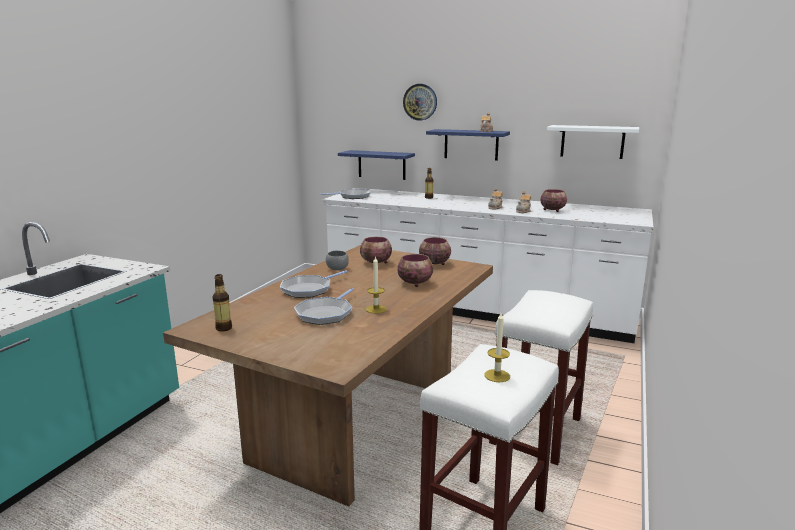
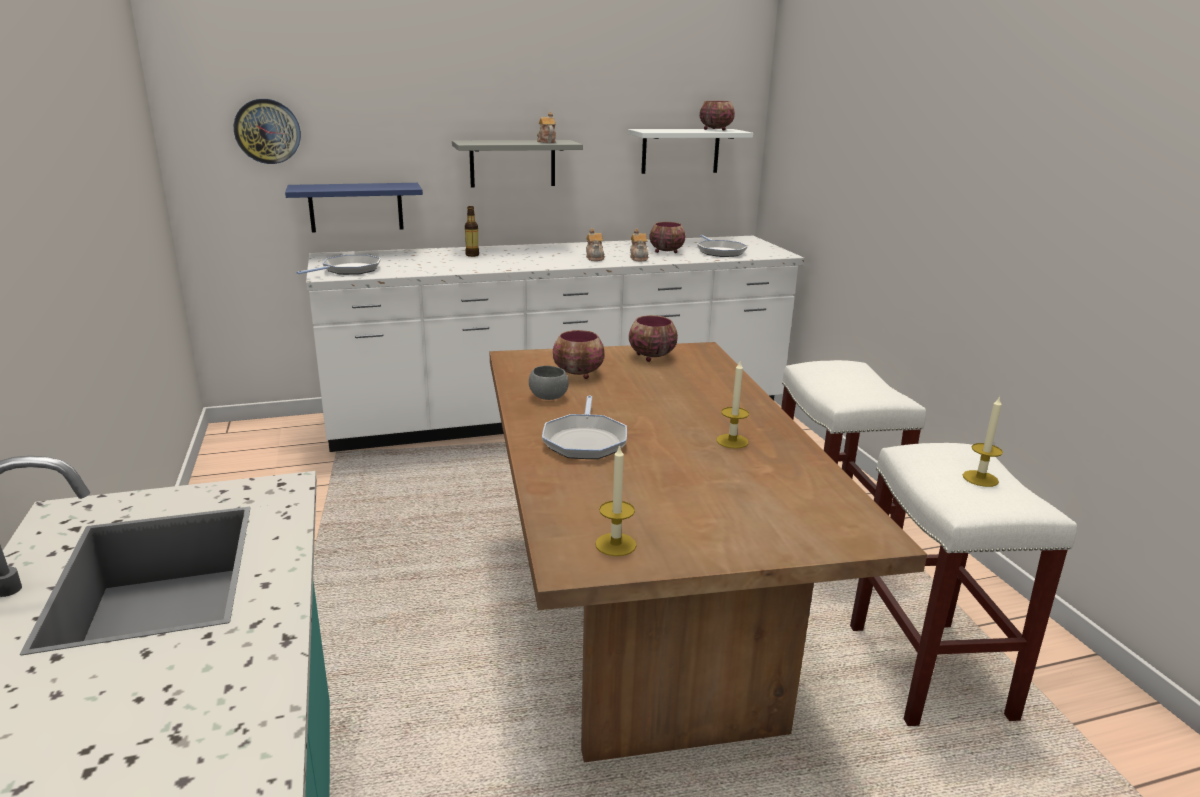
camera: 40 degrees left, 5 degrees up
bottle [213,274,232,331] -> candle [595,444,637,556]
frying pan [294,288,354,325] -> frying pan moved to [697,235,748,257]
bowl [397,254,433,287] -> bowl moved to [700,101,735,131]
wall clock [403,84,437,121] -> wall clock moved to [234,99,301,164]
blue shelf [426,129,510,161] -> grey shelf [452,140,583,188]

